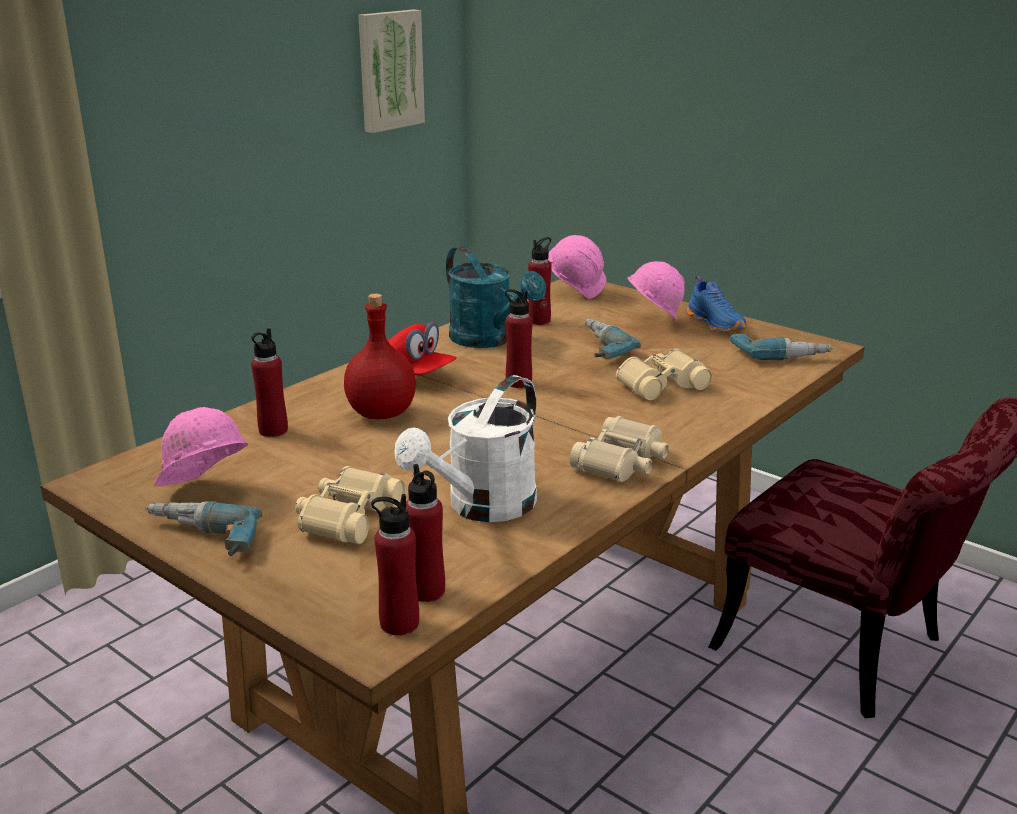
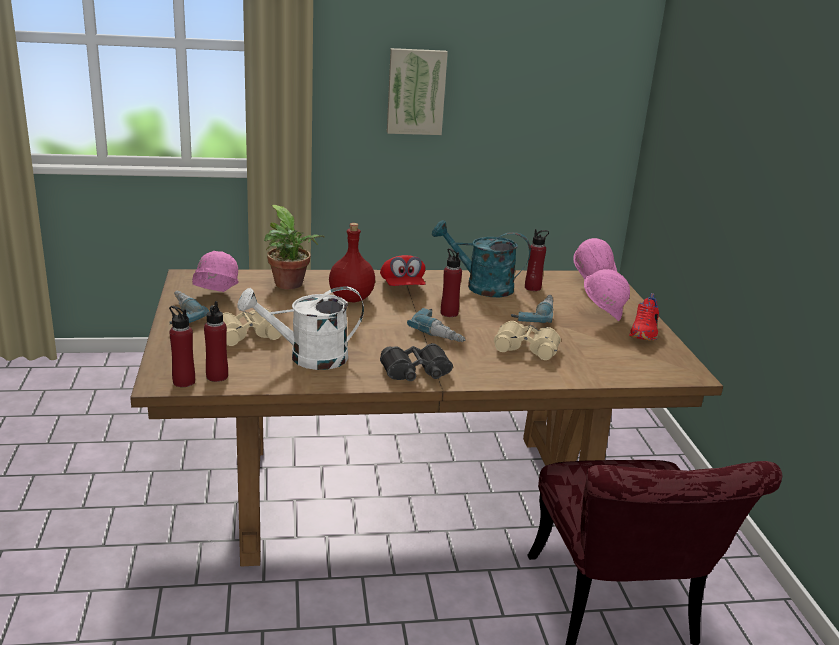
camera: 40 degrees right, 0 degrees up
red bottle [251,328,288,437] -> potted plant [264,205,325,290]
picture [358,9,425,133] -> picture moved to [387,48,448,135]
turquoise watering can [446,246,546,348] -> turquoise watering can turned 105 degrees clockwise [432,220,531,297]
beige binoculars [570,416,669,482] -> black binoculars [380,343,453,381]
blue shoe [687,276,746,333] -> red shoe [629,293,659,341]
power drill [730,333,833,360] -> power drill moved to [407,308,466,342]

